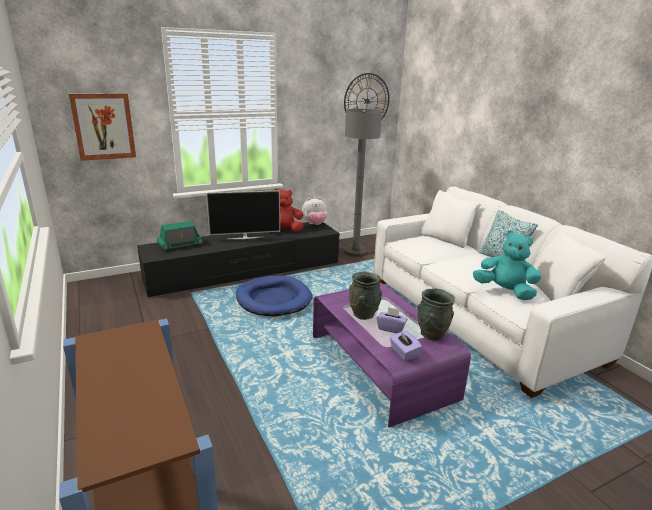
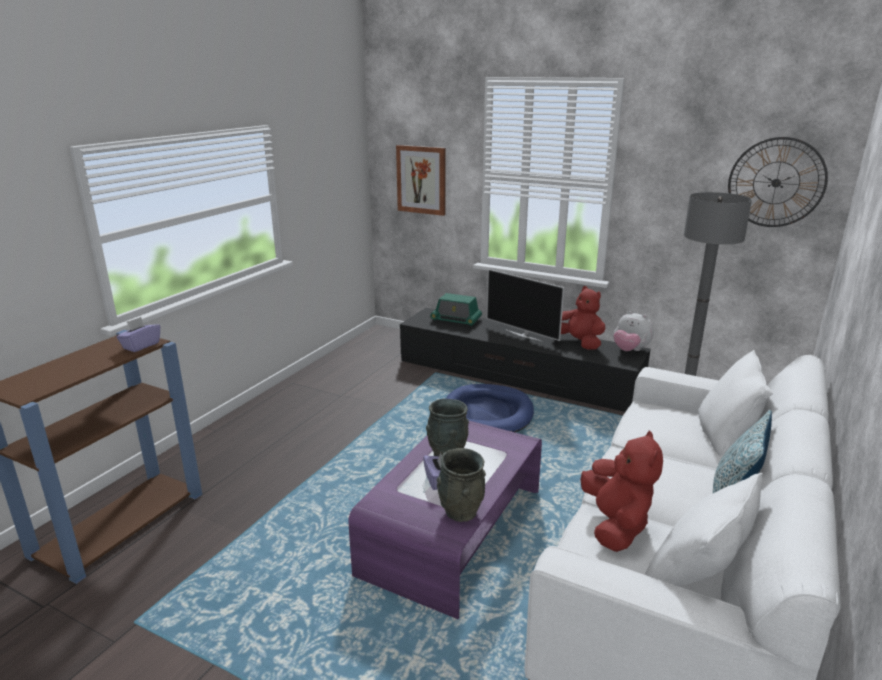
camera: 55 degrees right, 0 degrees up
purple tissue box [390,330,422,361] -> purple tissue box moved to [116,317,160,352]
turquoise plush toy [473,230,541,300] -> red plush toy [580,430,663,552]

